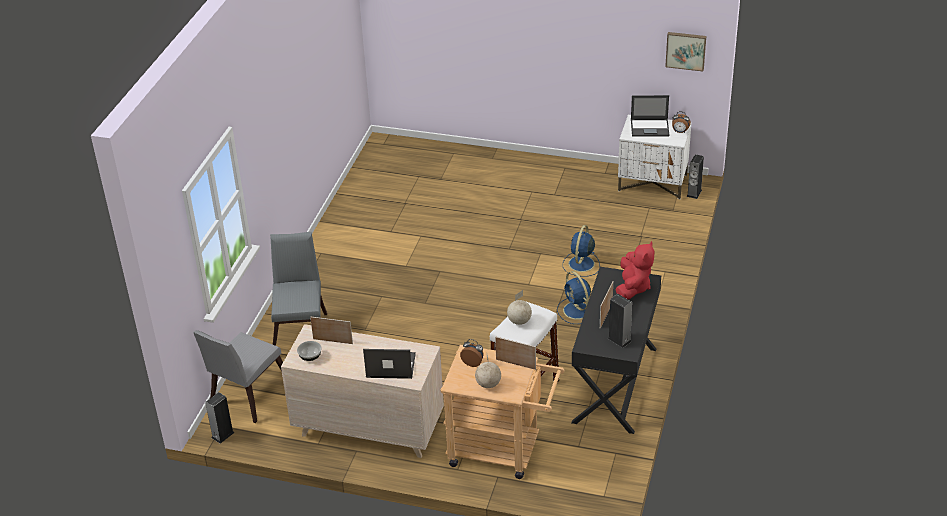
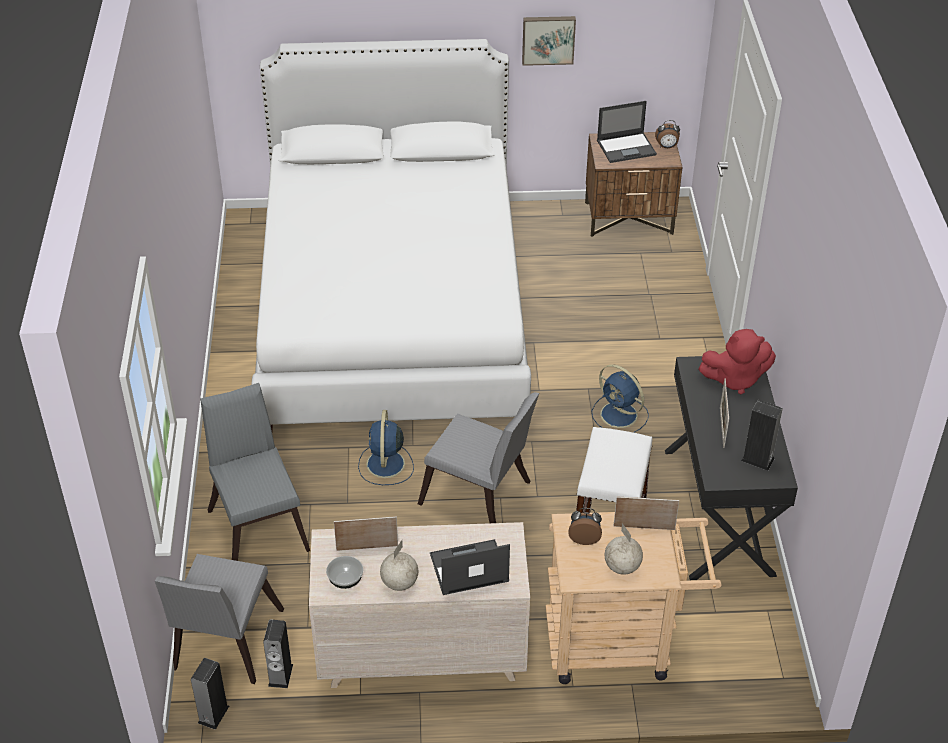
camera: 20 degrees left, 5 degrees up
globe [507,290,532,325] -> globe moved to [380,540,418,591]
blue fan [563,225,600,277] -> blue fan moved to [358,410,414,485]
red plush toy [616,241,654,299] -> red plush toy turned 90 degrees clockwise [698,329,776,395]
white nightstand [618,115,692,200] -> brown nightstand [585,132,683,237]
picture [665,32,706,71] -> picture moved to [522,16,576,66]
speaker [687,154,704,199] -> speaker moved to [263,620,293,688]
none -> white bed [251,39,531,431]
none -> grey chair [418,392,539,523]

